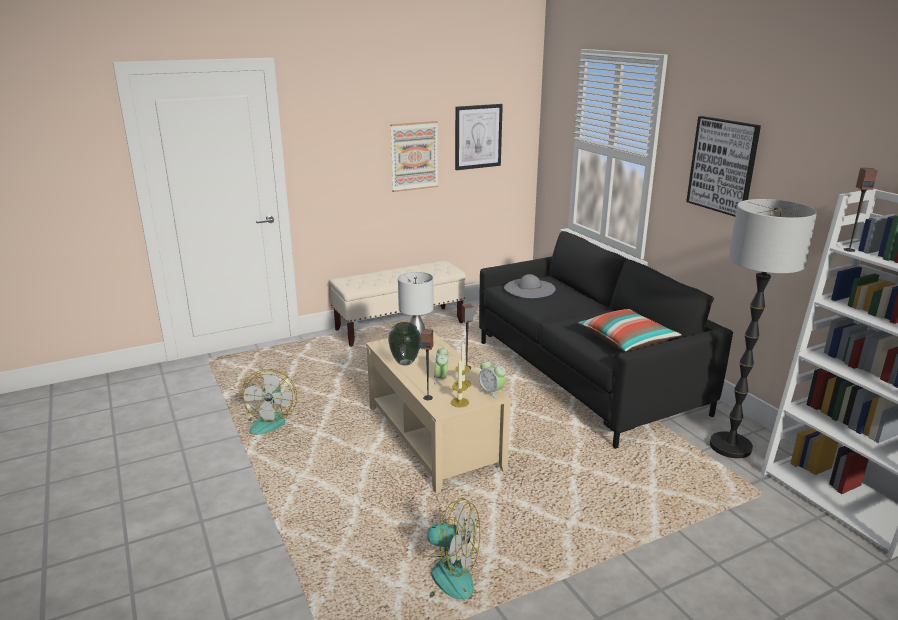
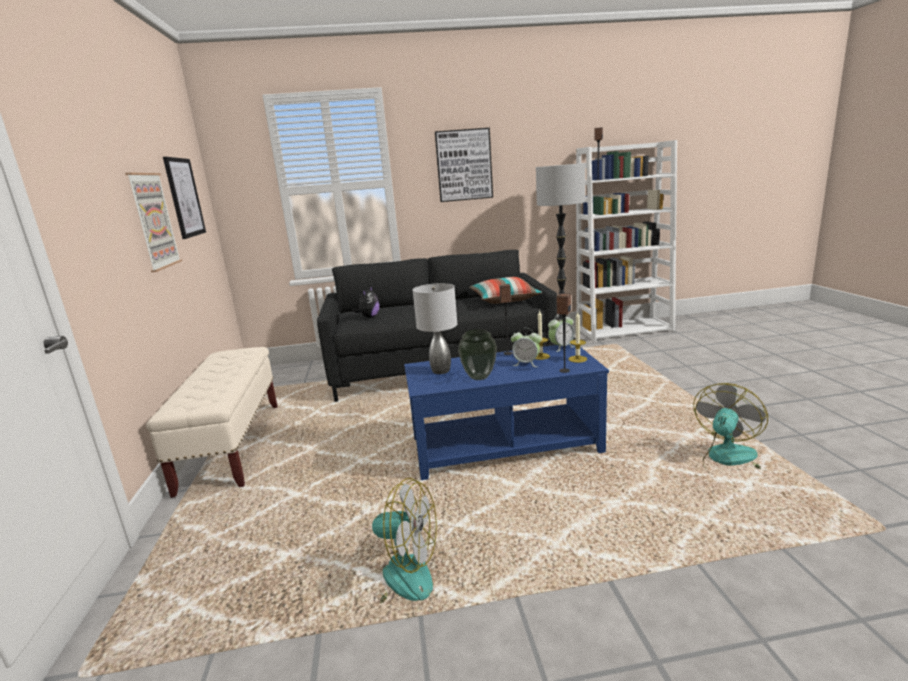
camera: 70 degrees left, 5 degrees down
beige coffee table [366,332,511,494] -> blue coffee table [404,344,609,480]
grey hat [504,274,556,298] -> plush toy [353,286,380,318]

